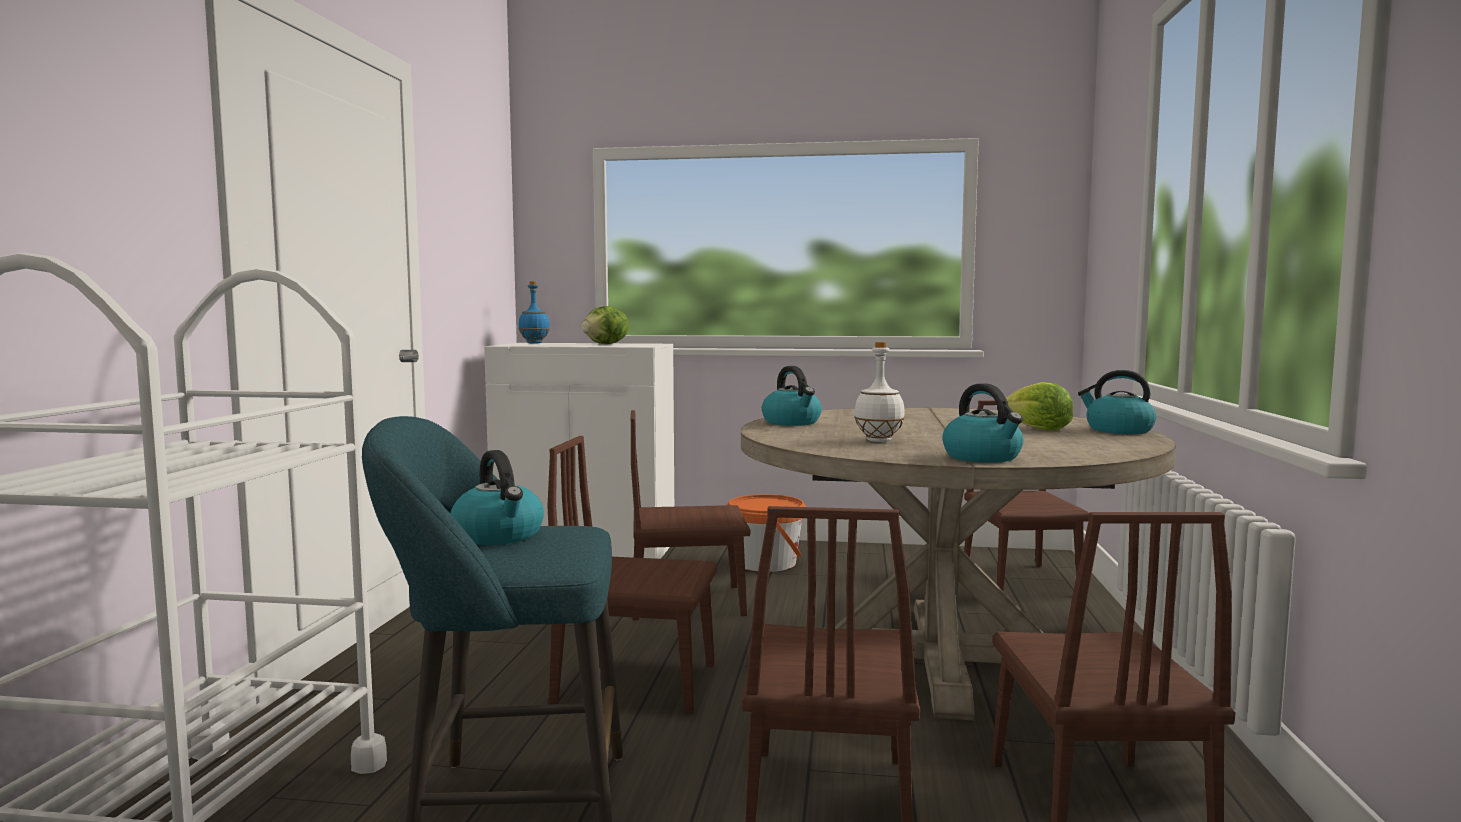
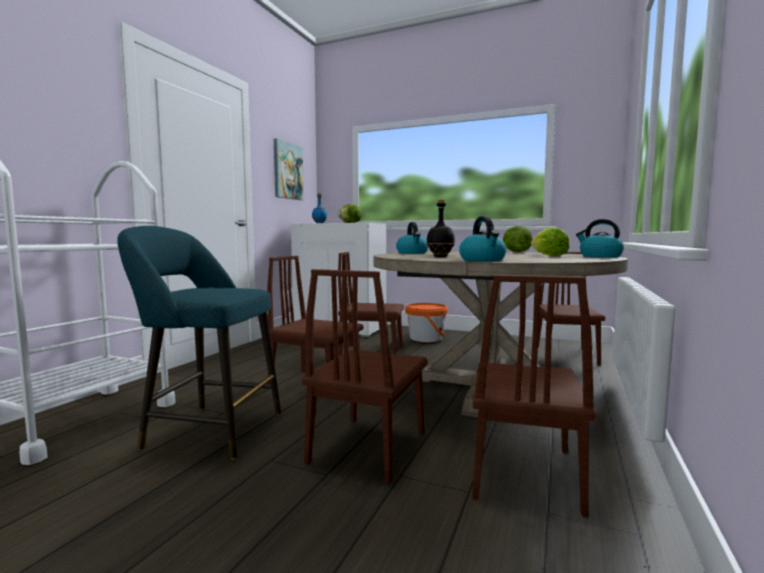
camera: 15 degrees right, 0 degrees up
kettle [450,450,544,545] -> none
white bottle [854,342,905,442] -> black bottle [426,200,455,257]
none -> picture [274,138,304,200]
none -> lettuce [503,226,533,252]

